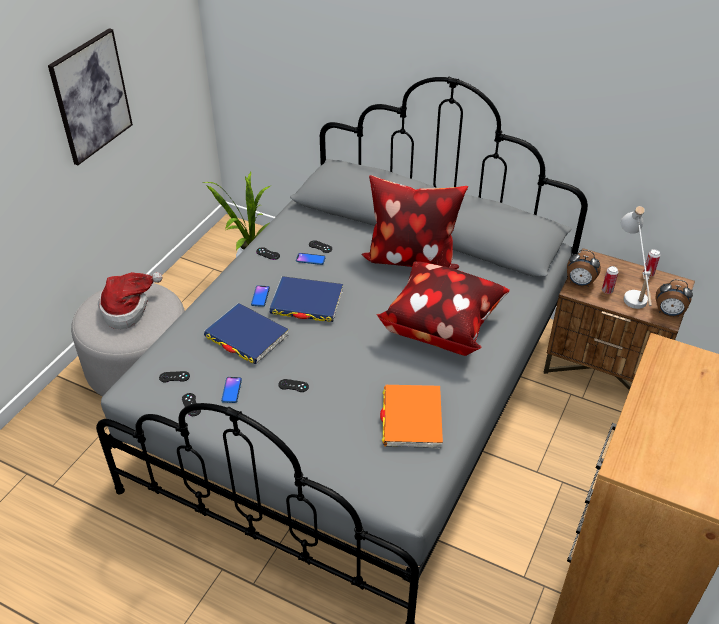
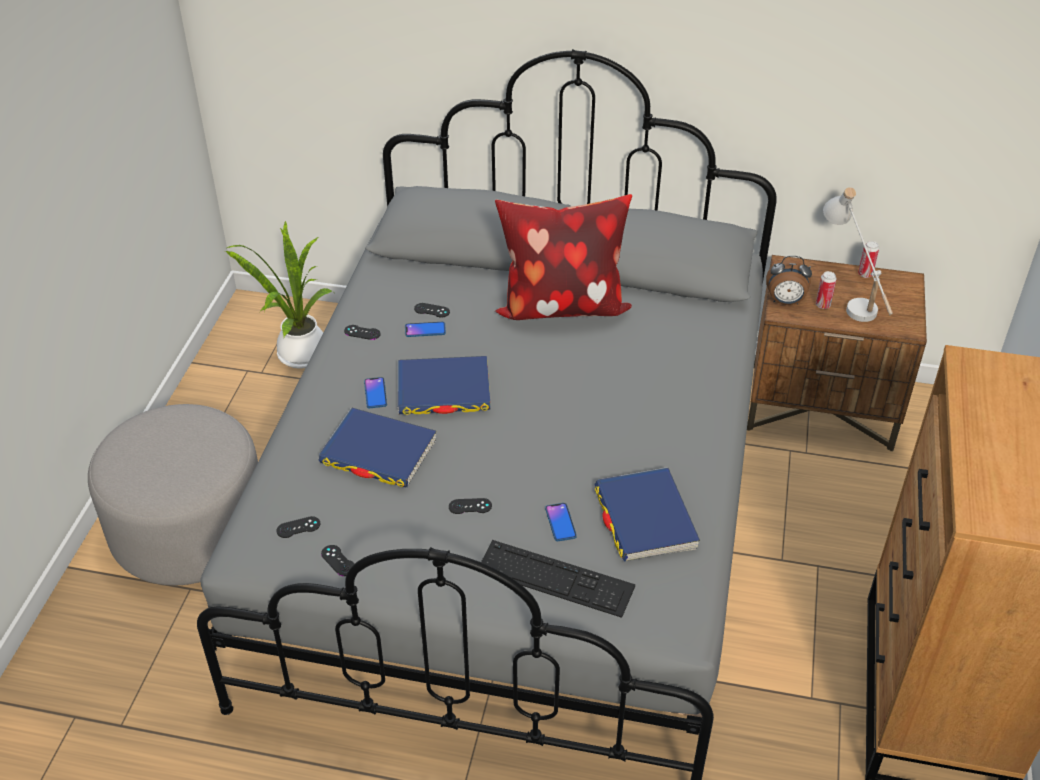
camera: 15 degrees left, 0 degrees up
picture [48,28,133,165] -> none
hat [98,272,162,329] -> none
phone [221,377,242,403] -> phone moved to [545,503,577,541]
pillow [376,261,510,356] -> none
orange book [380,385,443,449] -> blue book [594,467,700,562]
alarm clock [655,279,693,317] -> none
none -> keyboard [481,540,635,618]

